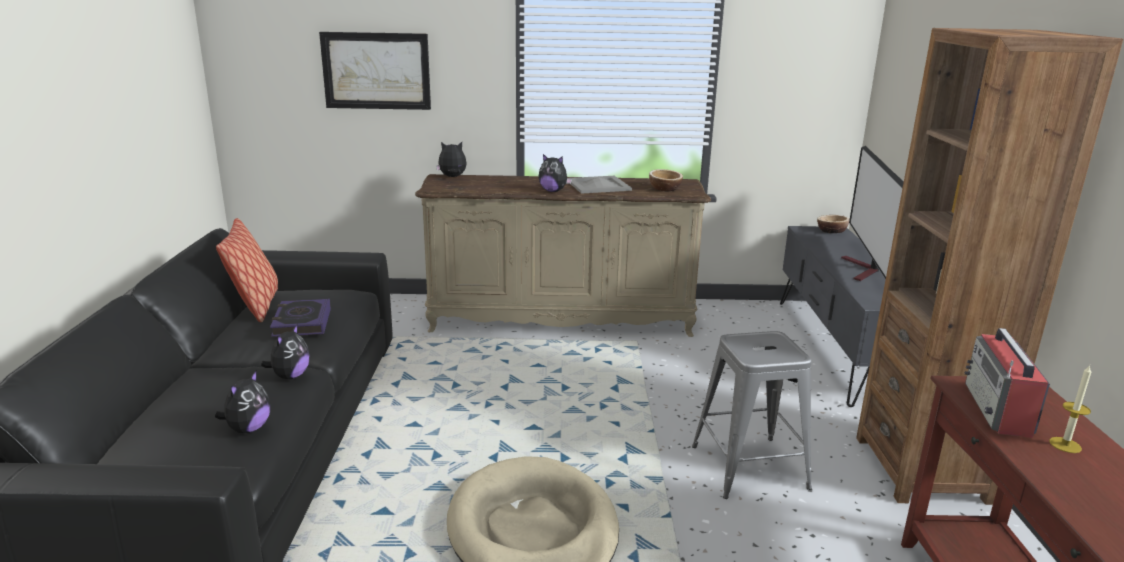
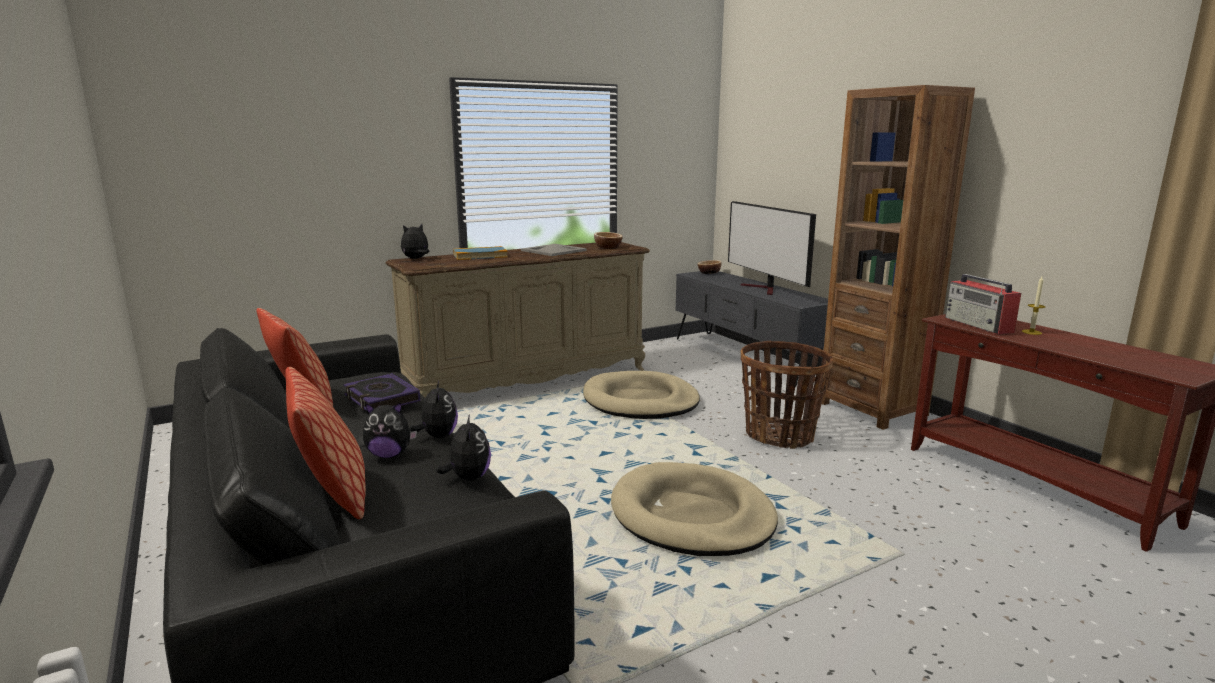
camera: 30 degrees left, 5 degrees down
picture [319,32,431,110] -> none
plush toy [538,154,572,192] -> plush toy moved to [363,402,417,458]
grey stool [692,331,812,499] -> basket [741,341,833,449]
none -> pillow [285,367,366,519]
none -> book [453,246,508,260]
none -> beige dog bed [583,371,700,419]

